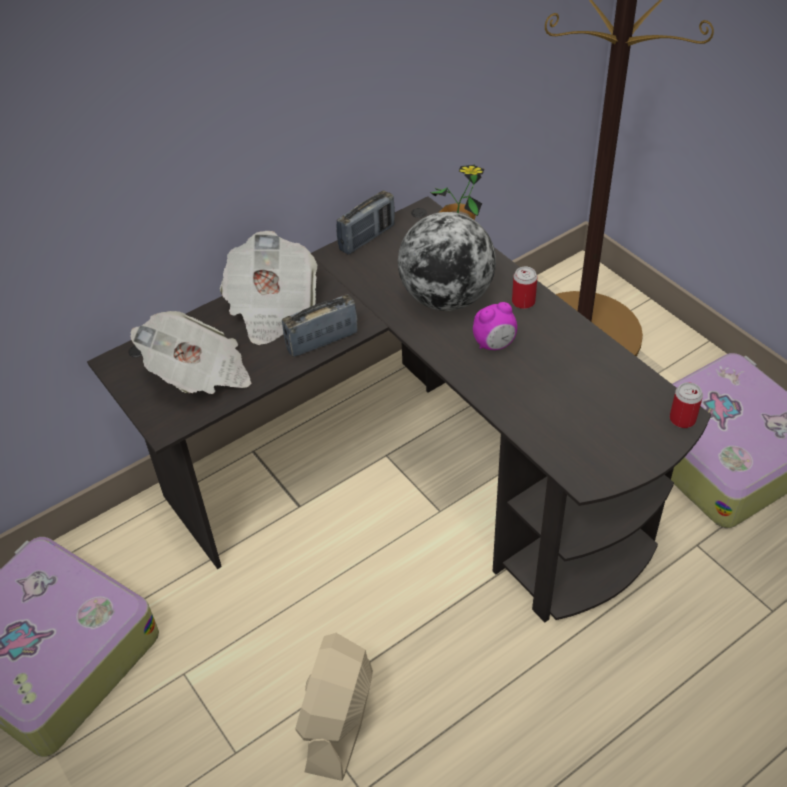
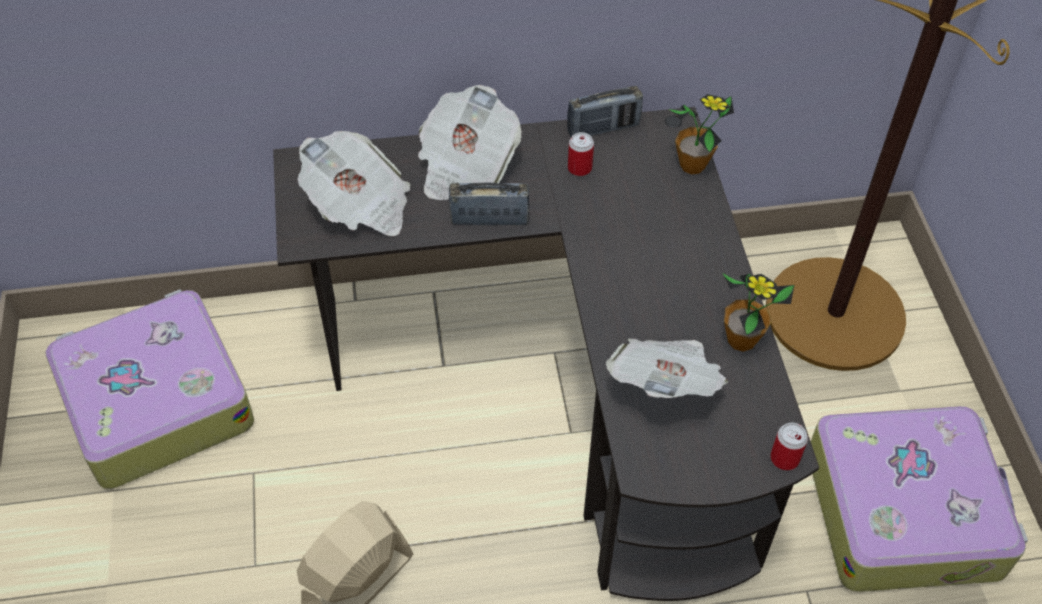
camera: 25 degrees right, 5 degrees up
globe [398,212,496,311] -> none
alarm clock [473,302,517,350] -> none
can [512,267,537,309] -> can moved to [568,132,594,176]
none -> newspaper [606,338,728,398]
none -> potted plant [722,273,794,352]

